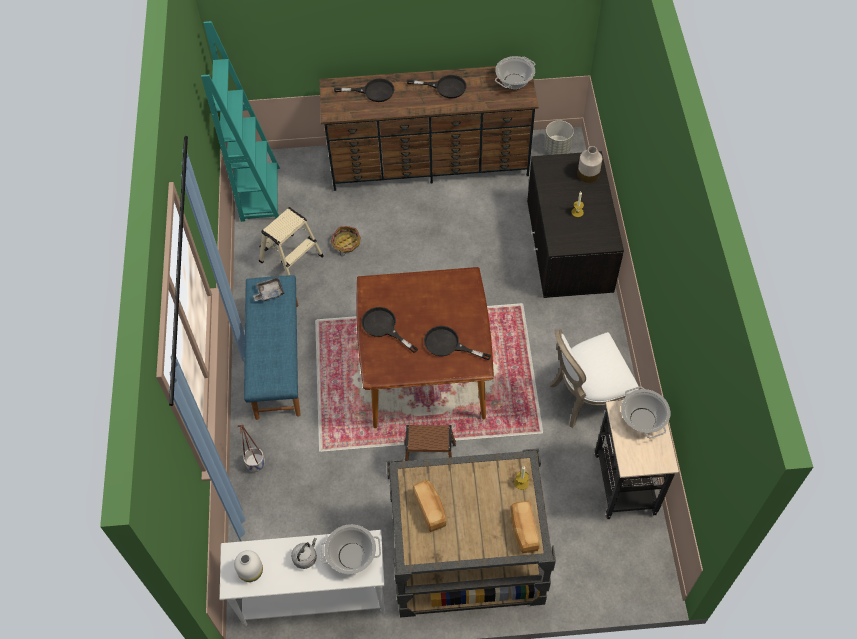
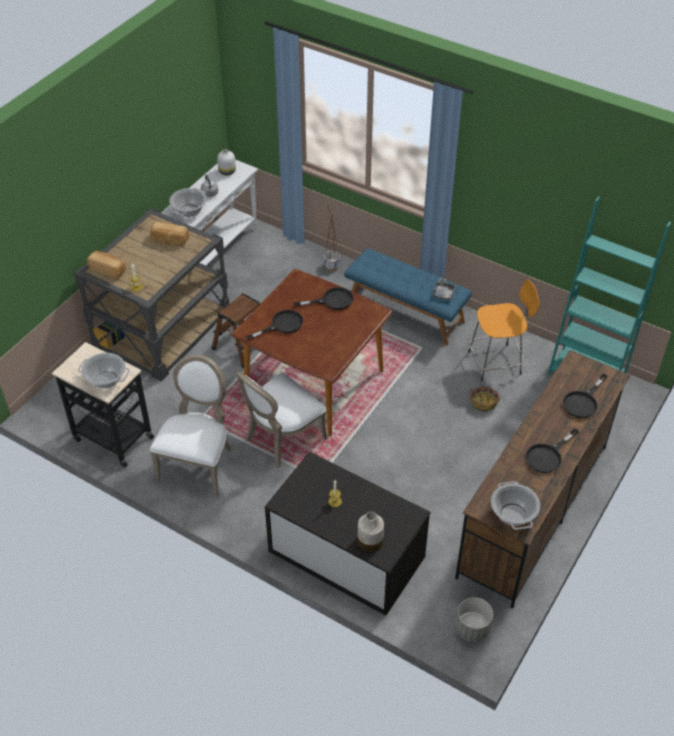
camera: 125 degrees right, 10 degrees down
beige step ladder [259,207,324,276] -> orange stool [468,279,540,382]
none -> white chair [236,371,327,468]

